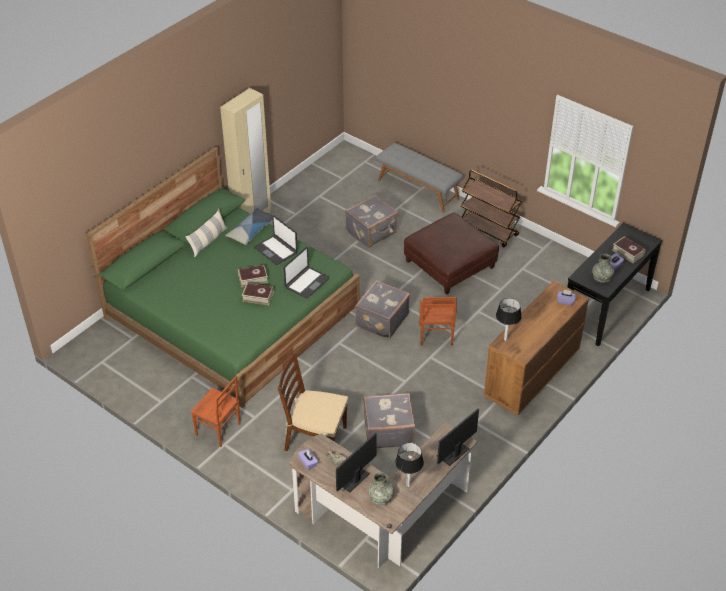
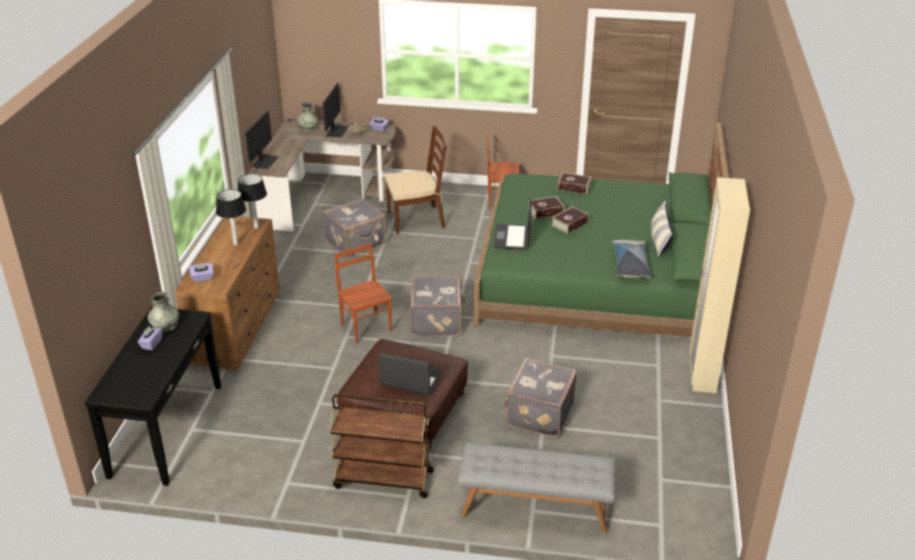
camera: 150 degrees right, 10 degrees down
laptop [254,215,298,265] -> laptop moved to [379,353,442,394]
table lamp [395,443,424,487] -> table lamp moved to [216,189,246,245]
book [612,236,646,263] -> book moved to [558,173,591,194]

